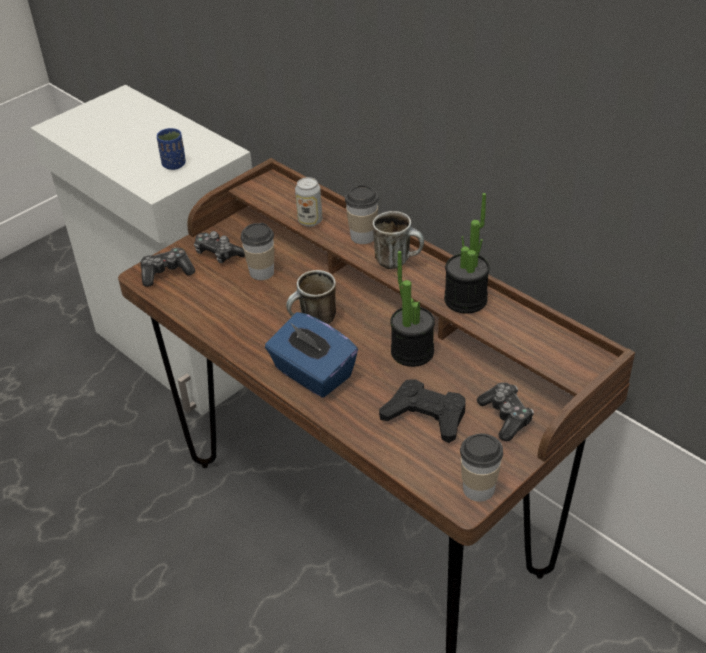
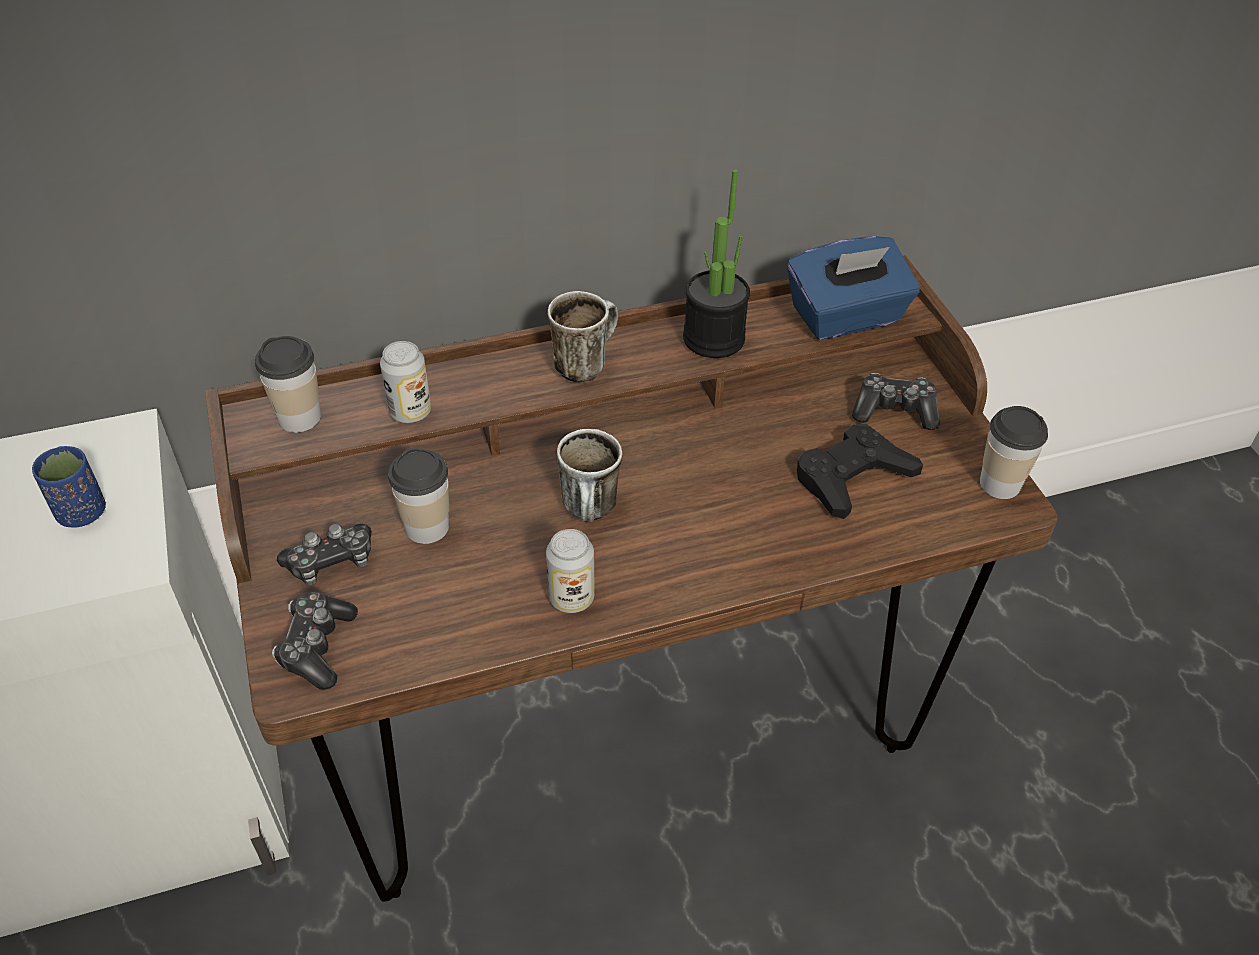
camera: 65 degrees left, 5 degrees up
blue tissue box [265,312,358,398] -> blue tissue box moved to [787,236,920,340]
cup [345,185,379,244] -> cup moved to [255,336,321,433]
potted plant [390,251,435,367] -> none
none -> can [546,529,595,613]

